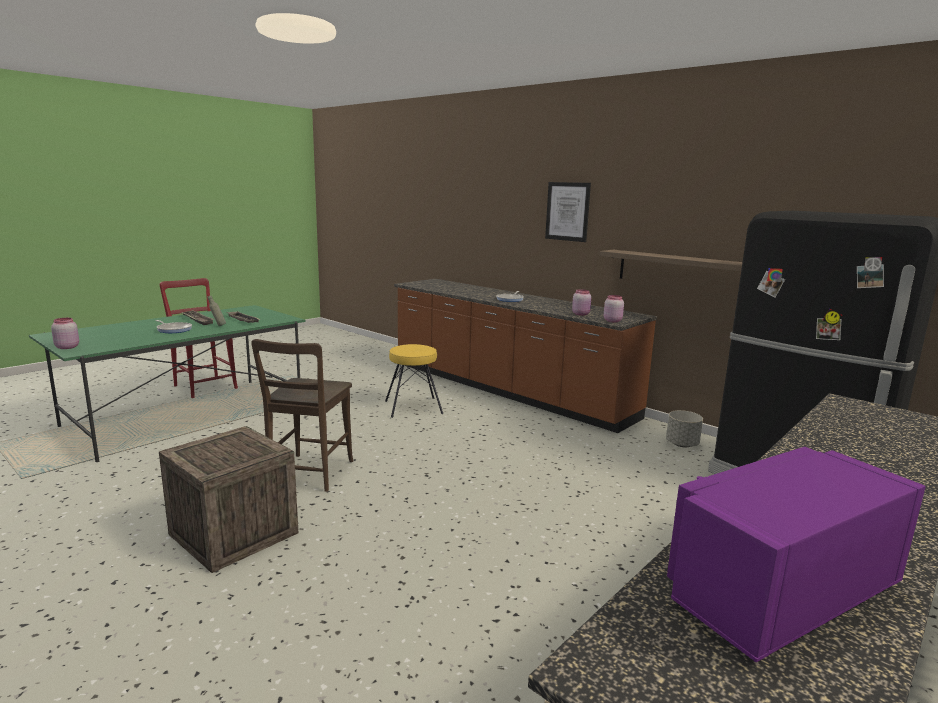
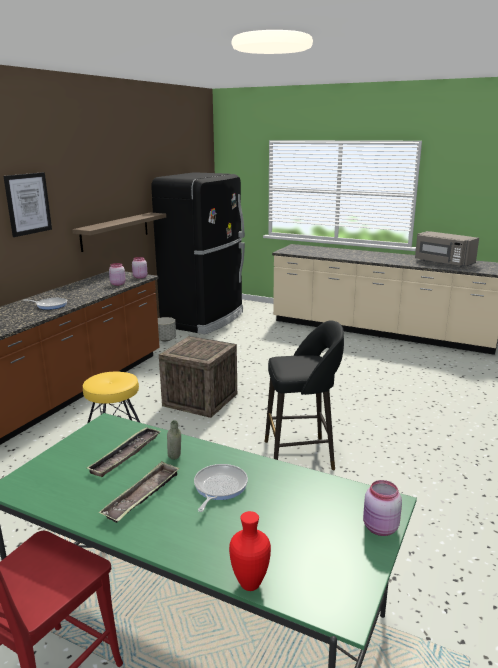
camera: 105 degrees left, 5 degrees up
crate [159,426,299,573] -> crate moved to [159,336,237,418]
brown chair [251,339,353,492] -> black stool [265,320,344,470]
purple microwave [667,447,926,662] -> grey microwave [415,231,479,267]
none -> red vase [229,511,271,591]

